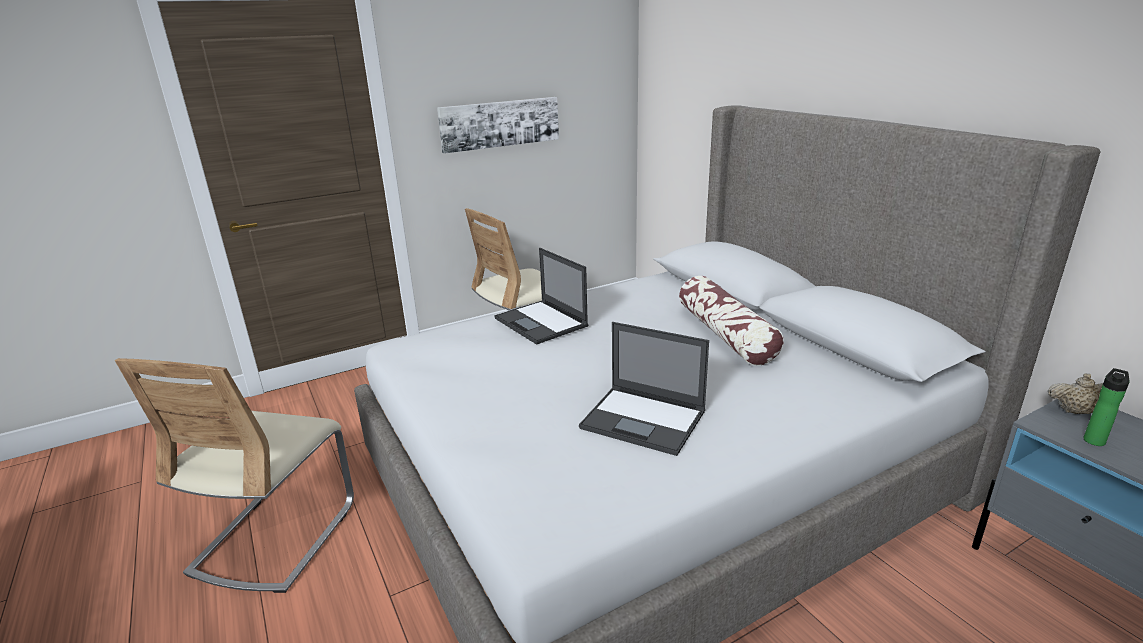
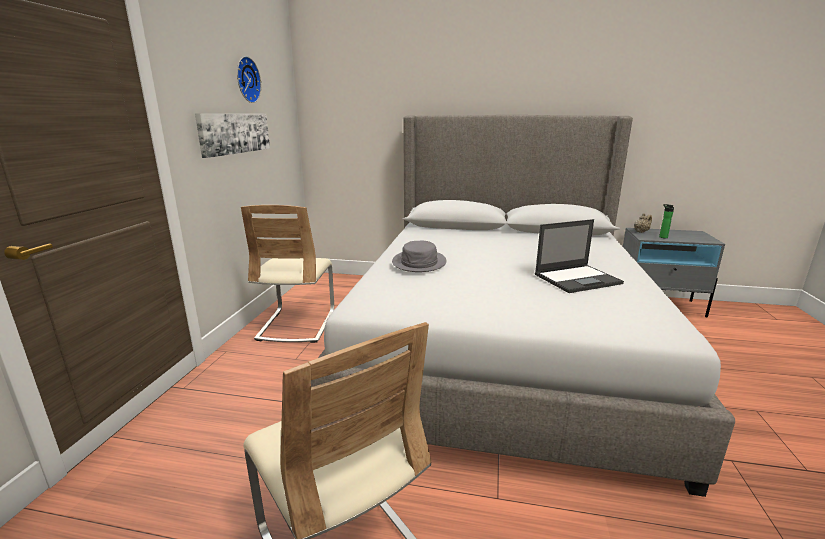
camera: 50 degrees left, 5 degrees down
laptop [494,248,588,345] -> grey hat [392,241,447,272]
pillow [679,276,784,366] -> none
none -> wall clock [237,56,261,103]

